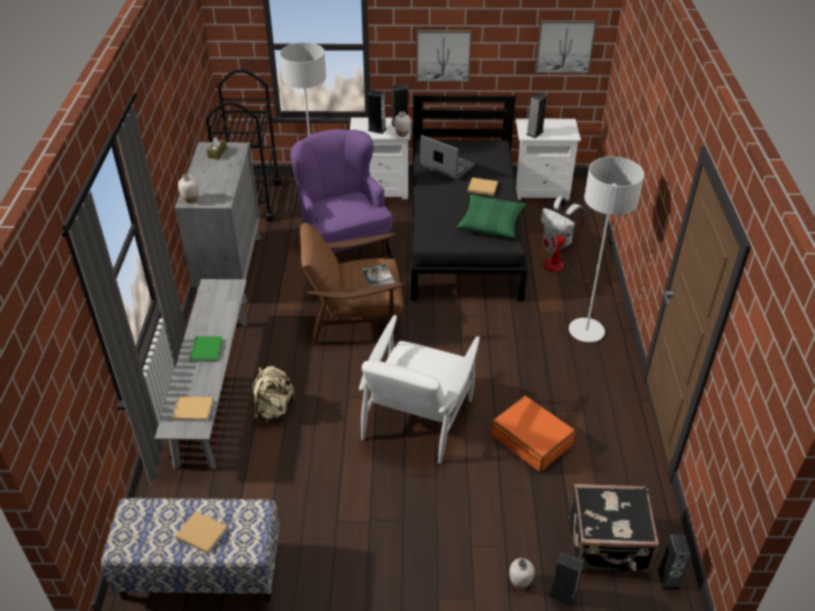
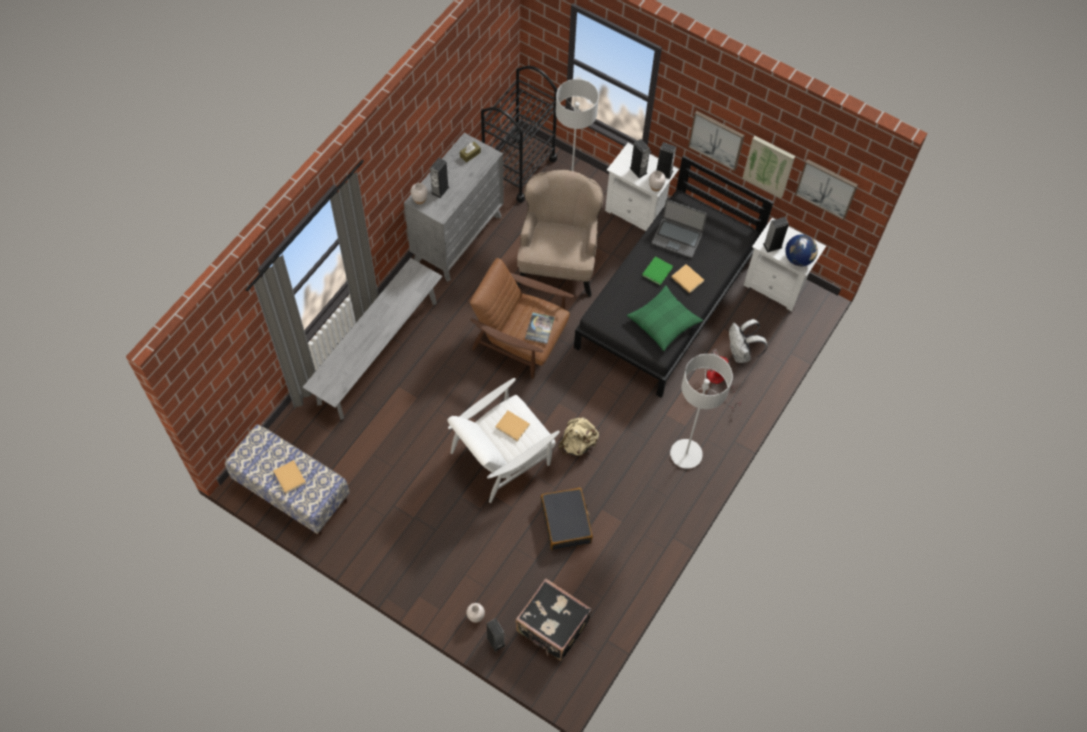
camera: 30 degrees right, 20 degrees up
beige book [173,396,213,421] -> beige book moved to [495,411,530,441]
green book [190,336,223,362] -> green book moved to [642,256,673,285]
beige backpack [252,366,296,423] -> beige backpack moved to [558,417,599,456]
purple armchair [291,129,394,259] -> beige armchair [516,170,603,297]
laptop [420,135,475,179] -> laptop turned 135 degrees clockwise [652,199,707,258]
orange suitcase [491,396,576,472] -> black suitcase [541,488,593,550]
speaker [658,534,691,590] -> speaker moved to [430,158,449,198]
none -> picture [742,136,795,198]
none -> globe [785,234,818,266]

